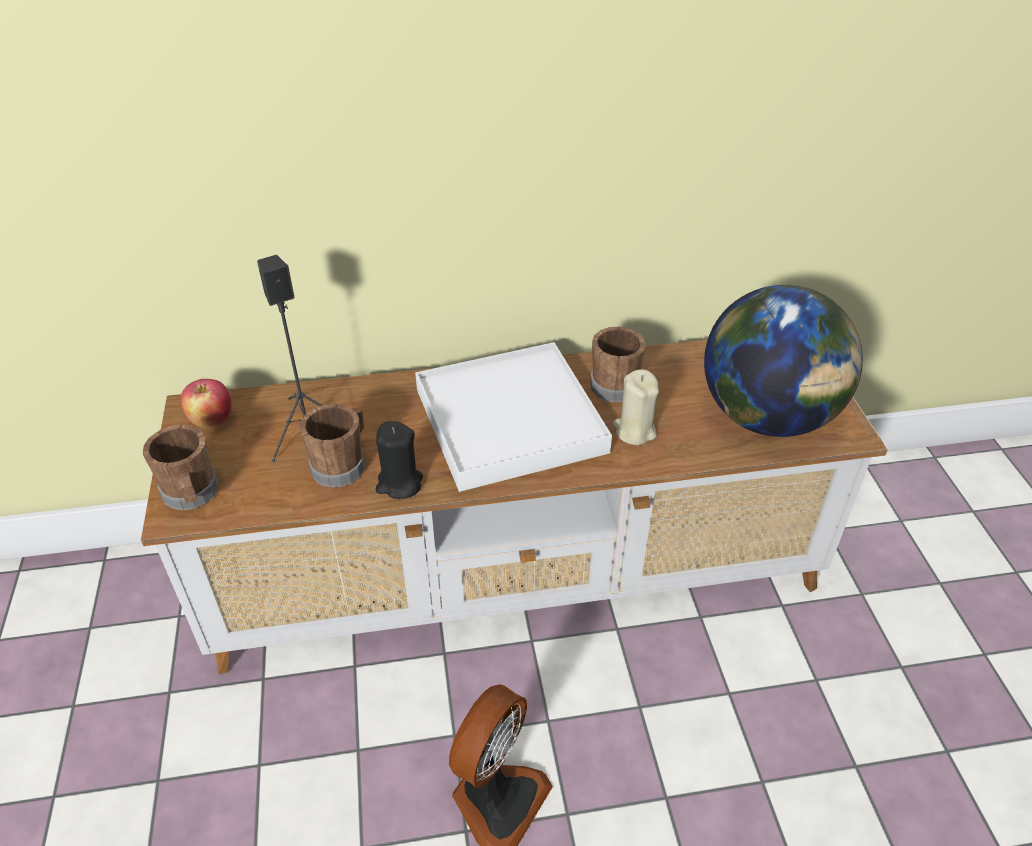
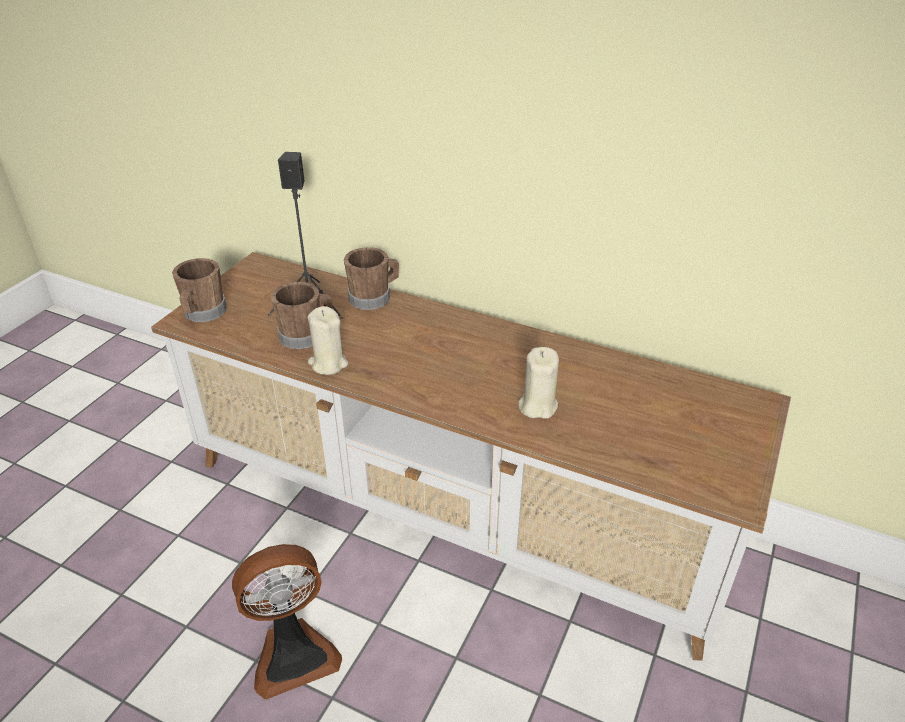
camera: 35 degrees right, 5 degrees down
apple [180,379,231,428] -> none
black candle [376,421,423,499] -> beige candle [308,306,348,375]
white tray [415,342,612,492] -> none
brown mug [590,327,646,402] -> brown mug moved to [344,247,399,310]
globe [704,285,863,437] -> none

